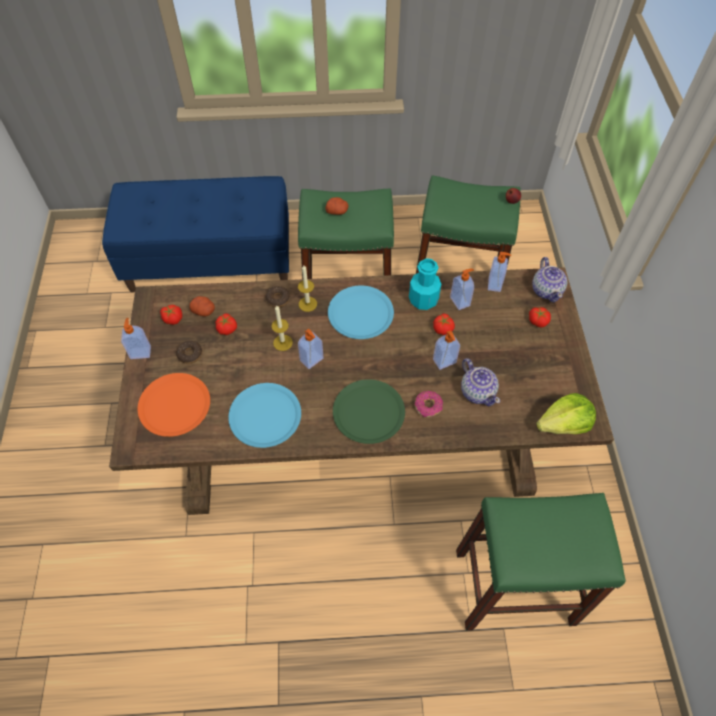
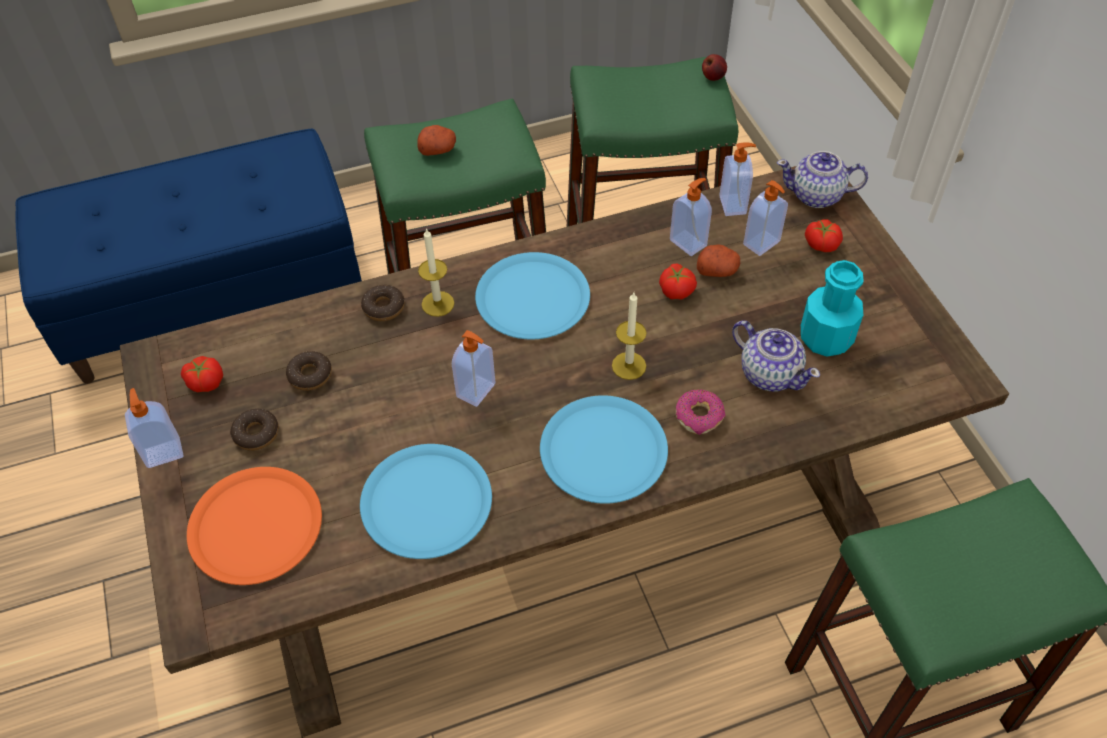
camera: 15 degrees left, 5 degrees down
potato [189,296,215,316] -> potato moved to [697,244,740,277]
tomato [215,314,237,335] -> donut [286,351,332,391]
candle [271,305,293,351] -> candle moved to [612,293,647,380]
green plate [333,379,405,444] -> blue plate [540,395,668,504]
turquoise bottle [409,258,441,310] -> turquoise bottle moved to [801,260,863,357]
soap dispenser [433,330,460,370] -> soap dispenser moved to [743,180,788,256]
teapot [532,257,567,302] -> teapot turned 120 degrees clockwise [777,151,868,208]
lettuce [536,393,596,434] -> none

